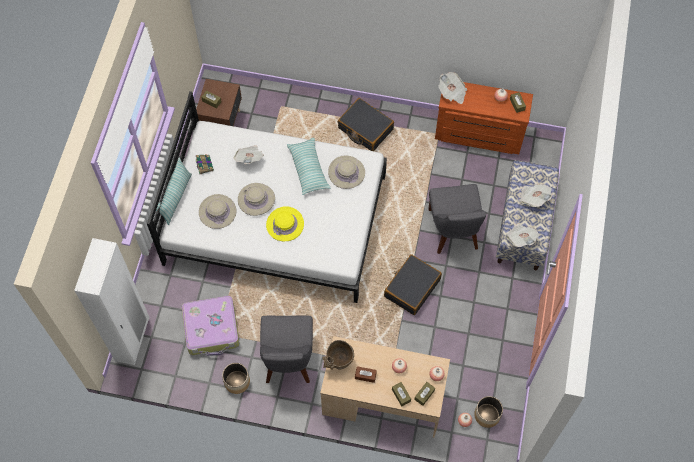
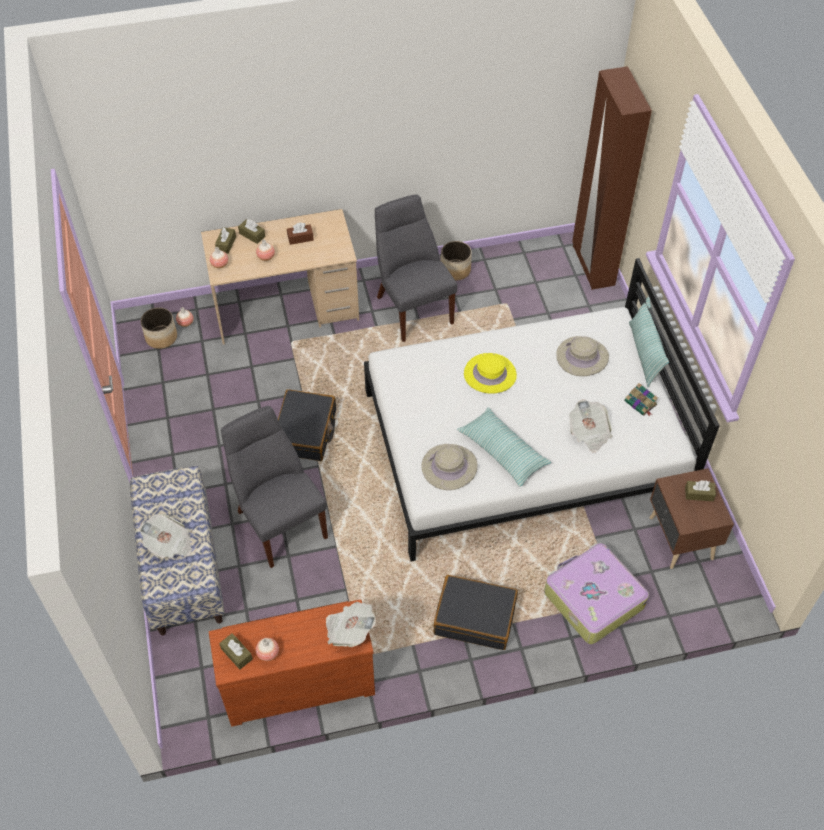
camera: 155 degrees right, 10 degrees down
white wardrobe [74,238,149,365] -> brown wardrobe [572,66,652,290]
suitcase [182,296,240,356] -> suitcase moved to [544,543,649,644]
beige hat [238,183,275,216] -> none
beige vase [322,340,354,370] -> none
newspaper [506,224,539,247] -> none

